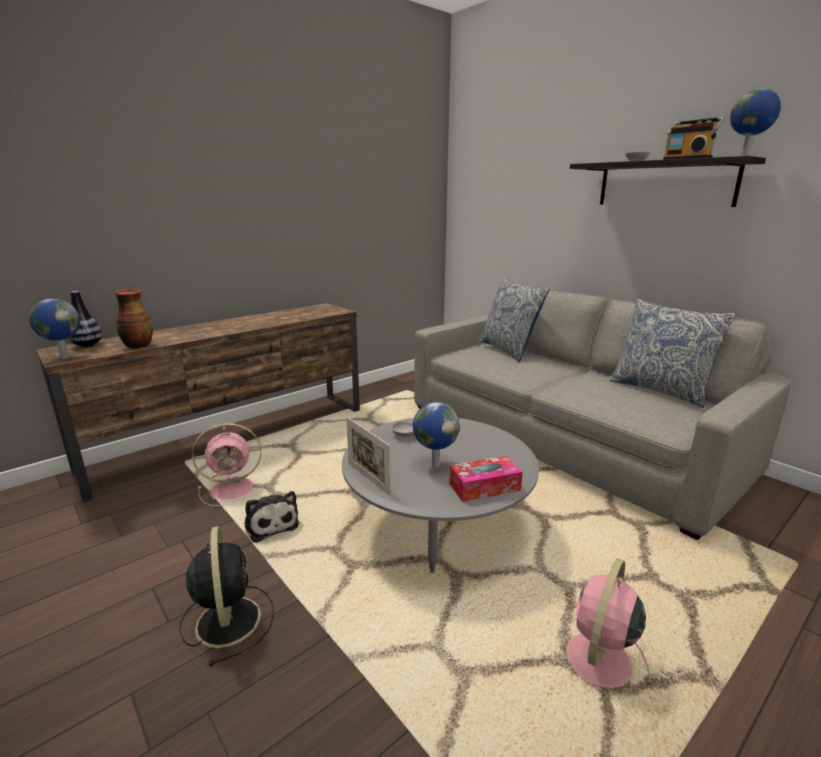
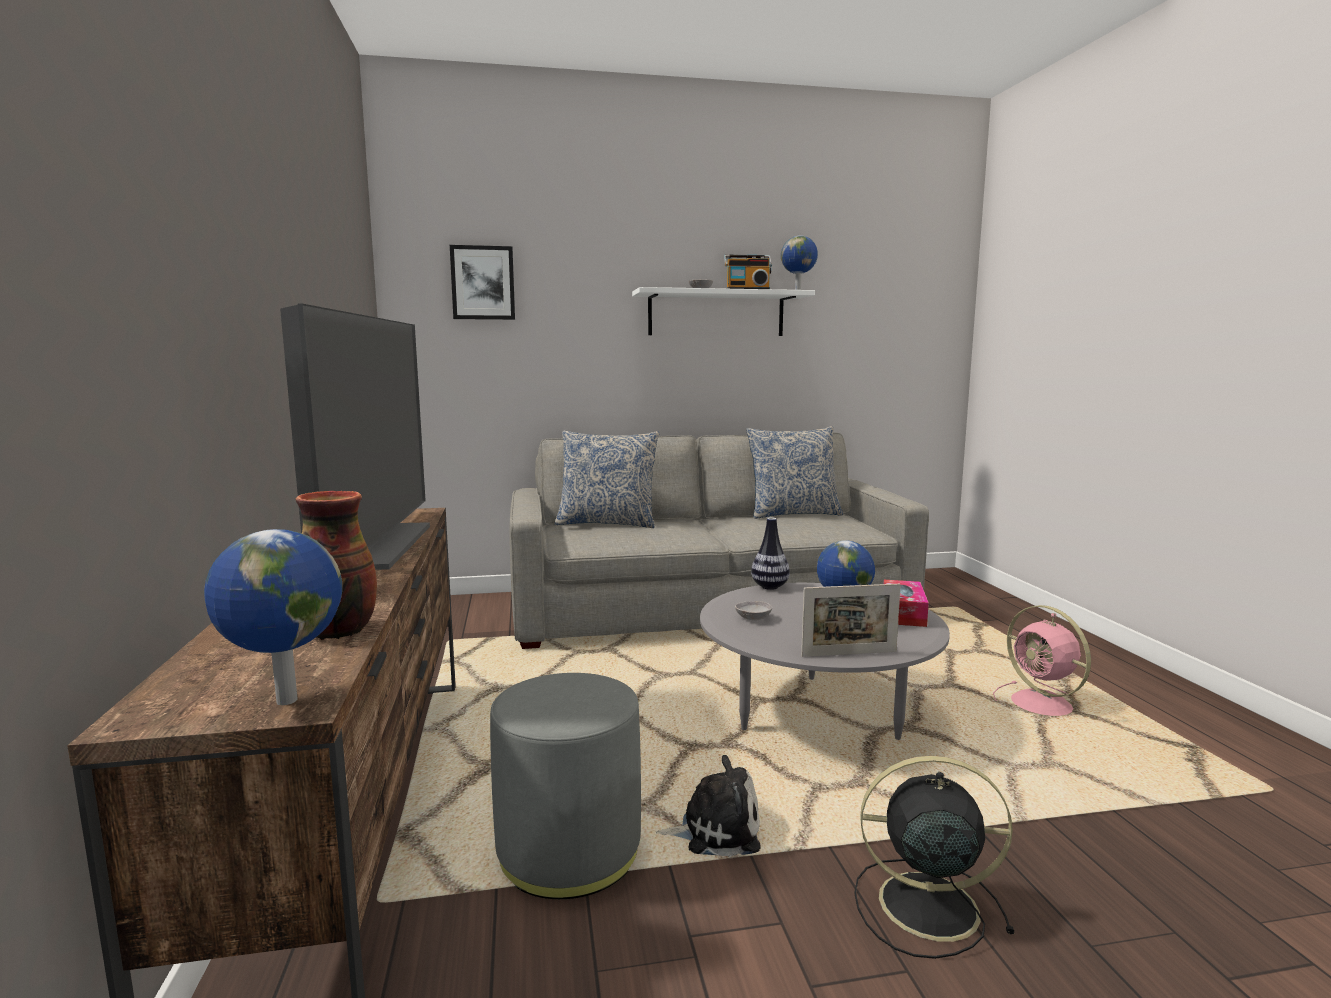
camera: 60 degrees left, 10 degrees down
vase [68,291,102,347] -> vase moved to [751,517,790,590]
pink fan [192,423,261,507] -> grey ottoman [490,673,641,899]
black shelf [570,156,766,207] -> white shelf [632,287,815,336]
none -> television [280,304,430,570]
none -> picture [450,245,515,320]

